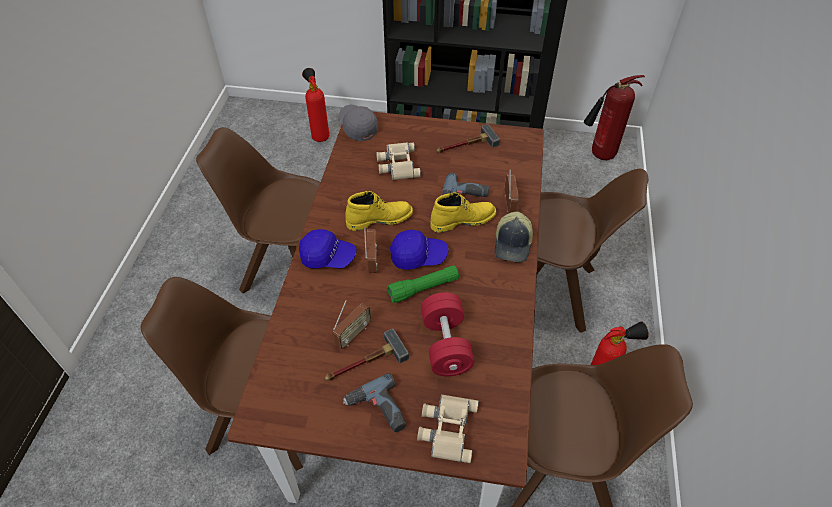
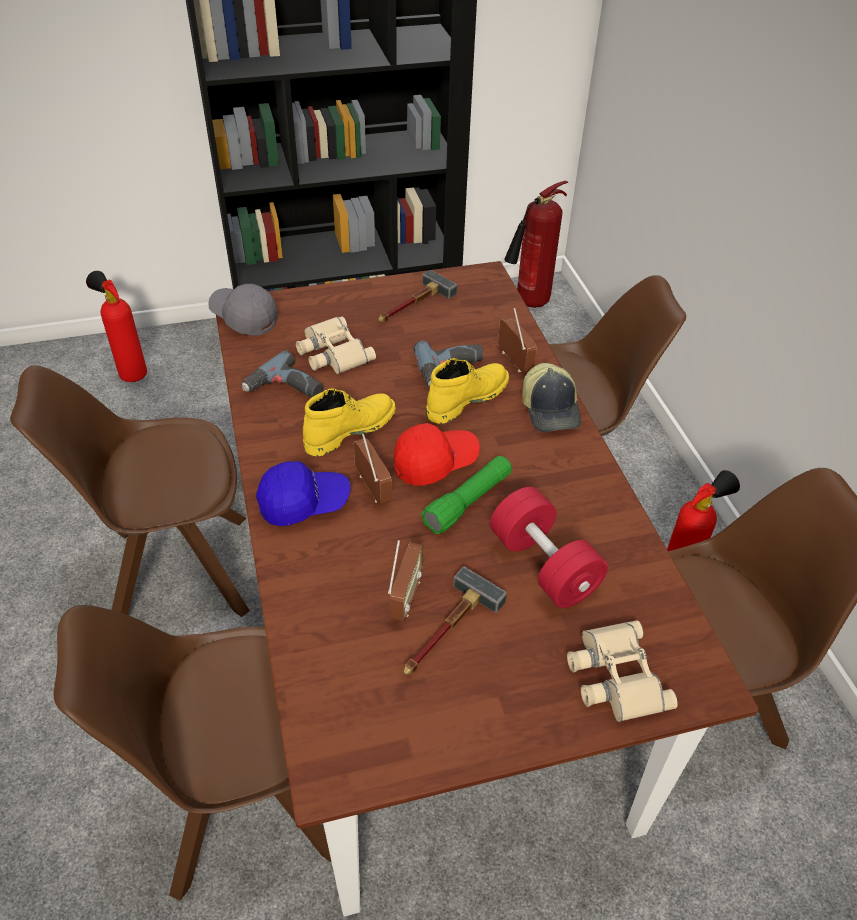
camera: 25 degrees left, 5 degrees down
power drill [343,373,406,432] -> power drill moved to [242,350,323,397]
blue cap [390,230,449,270] -> red cap [394,423,480,486]

